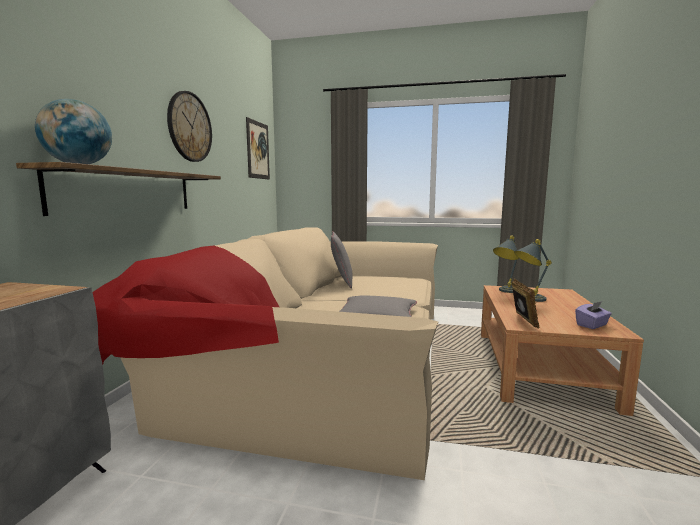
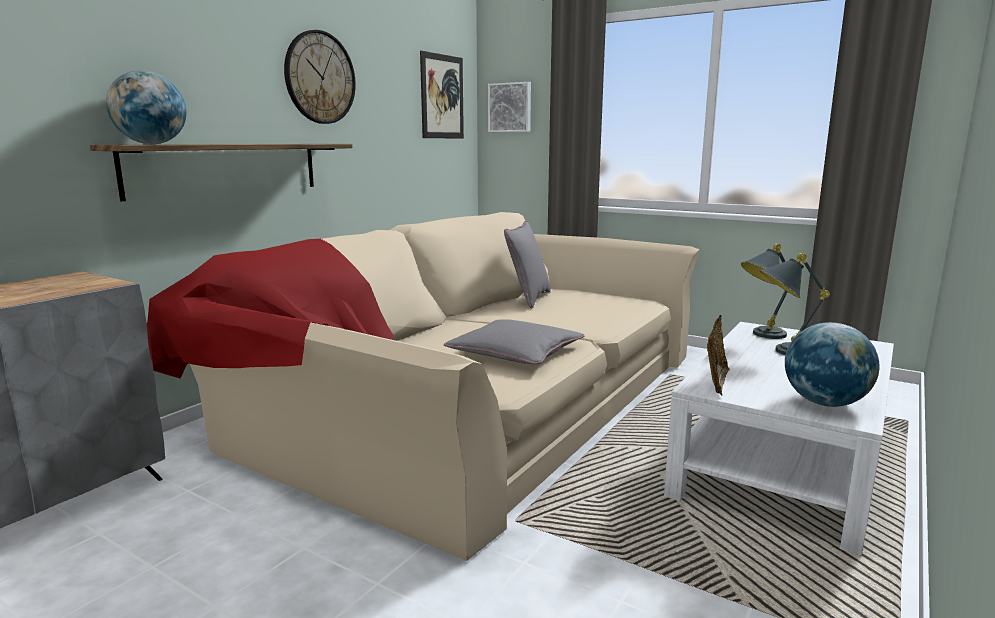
camera: 20 degrees right, 5 degrees up
brown coffee table [481,285,644,416] -> white coffee table [664,322,894,555]
purple tissue box [575,301,612,329] -> globe [785,322,879,407]
none -> picture [488,82,531,132]

